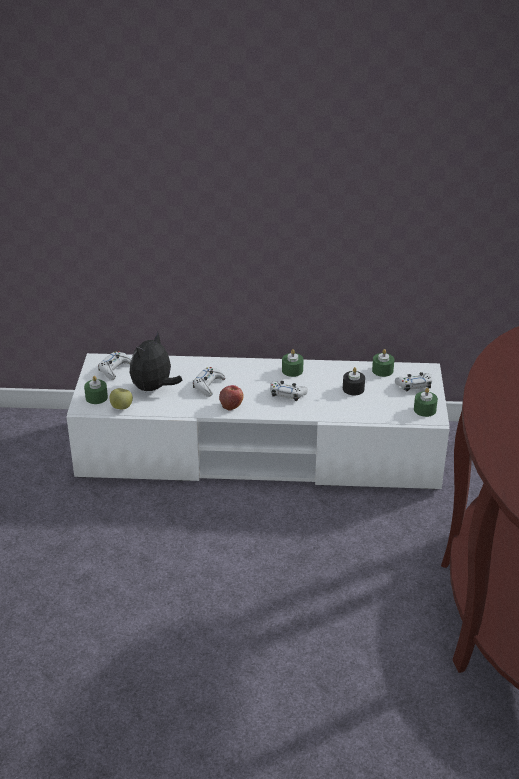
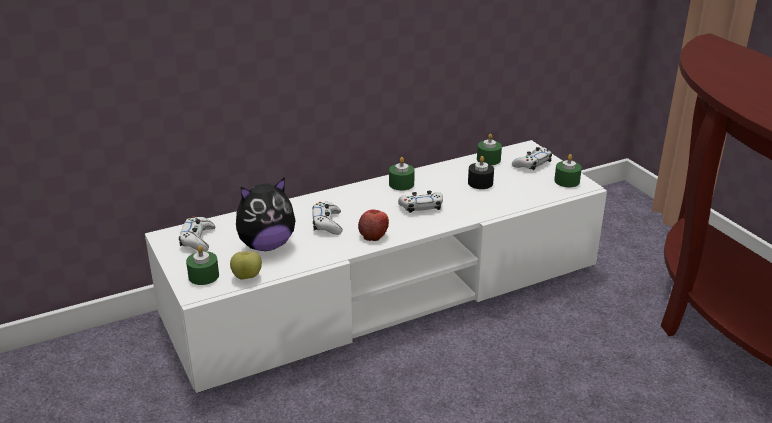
camera: 30 degrees left, 5 degrees down
plush toy [130,332,182,391] -> plush toy turned 120 degrees counterclockwise [236,177,296,251]

